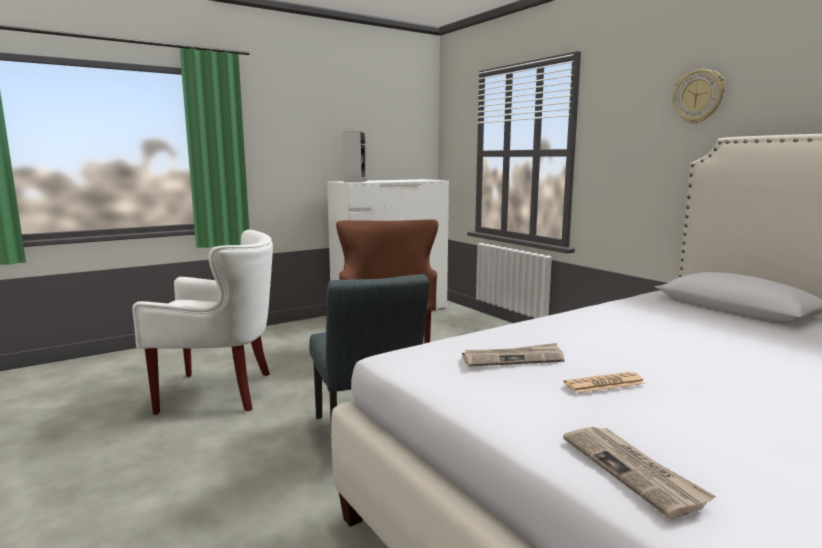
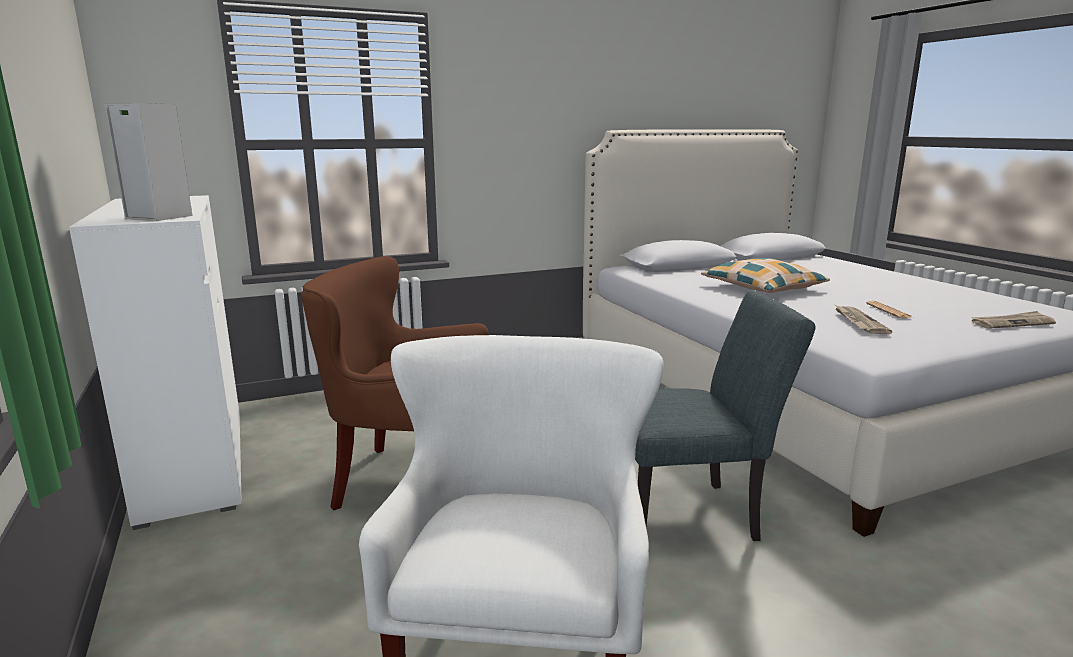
camera: 80 degrees left, 5 degrees up
wall clock [673,69,725,124] -> none
none -> pillow [701,258,830,293]

